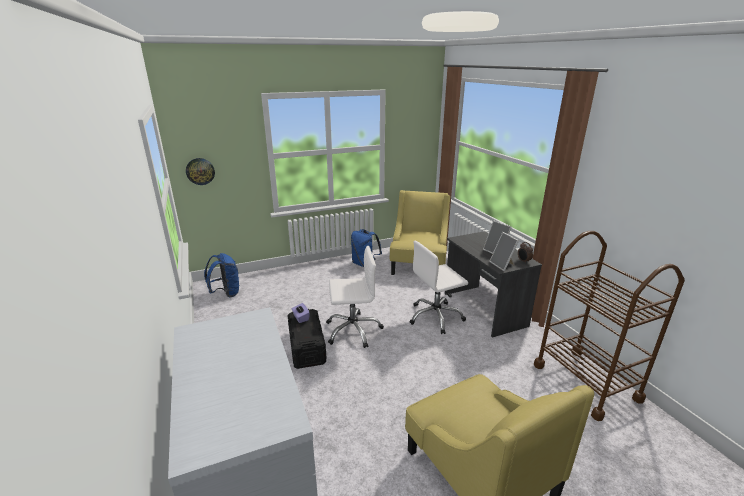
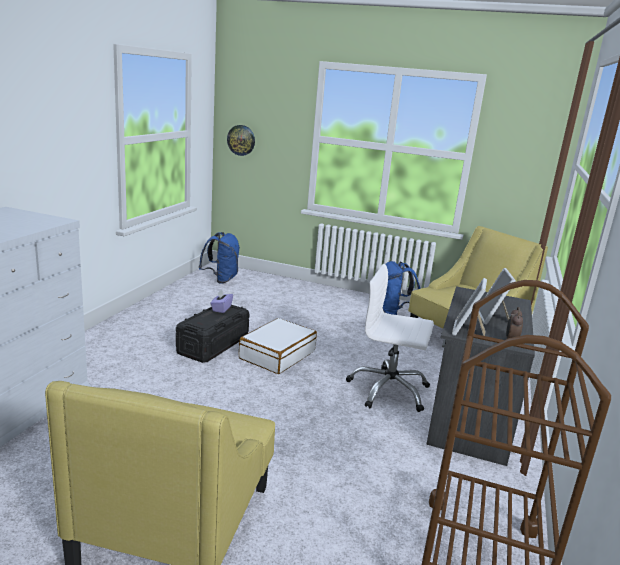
camera: 40 degrees right, 5 degrees down
white office chair [326,246,384,348] -> white suitcase [239,318,317,374]

